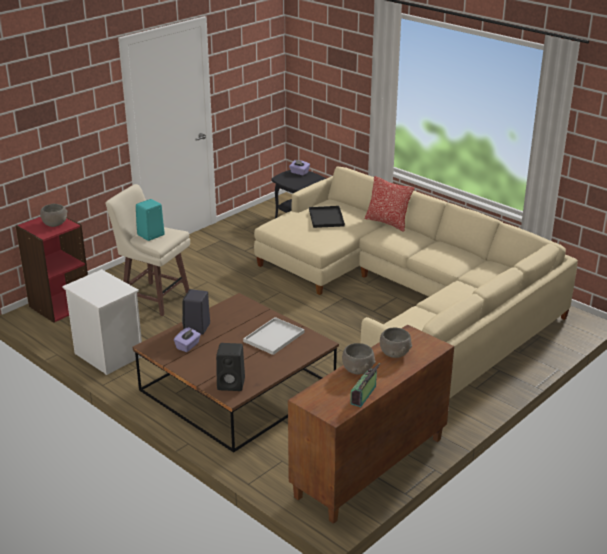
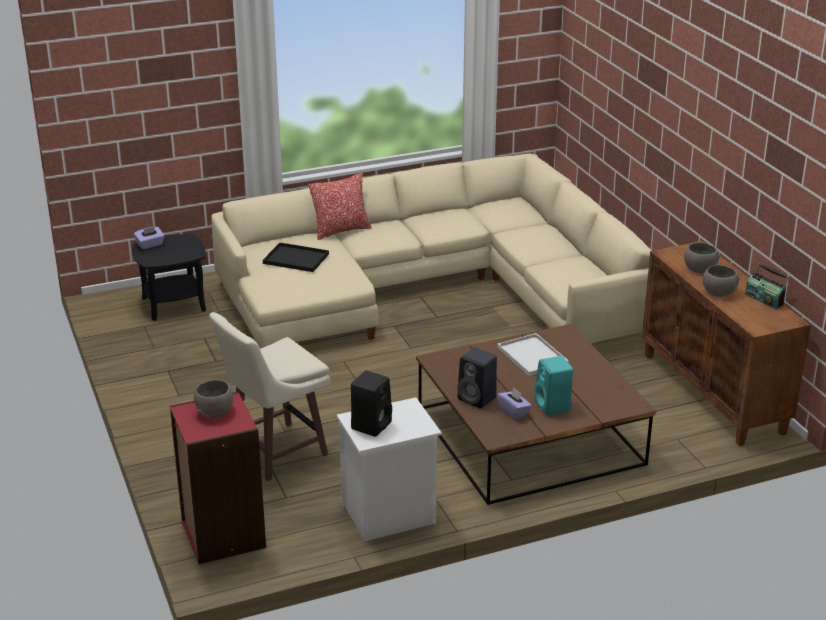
camera: 65 degrees left, 0 degrees up
turquoise speaker [136,199,165,241] -> turquoise speaker moved to [535,356,573,416]
black speaker [216,343,245,391] -> black speaker moved to [351,371,392,437]

